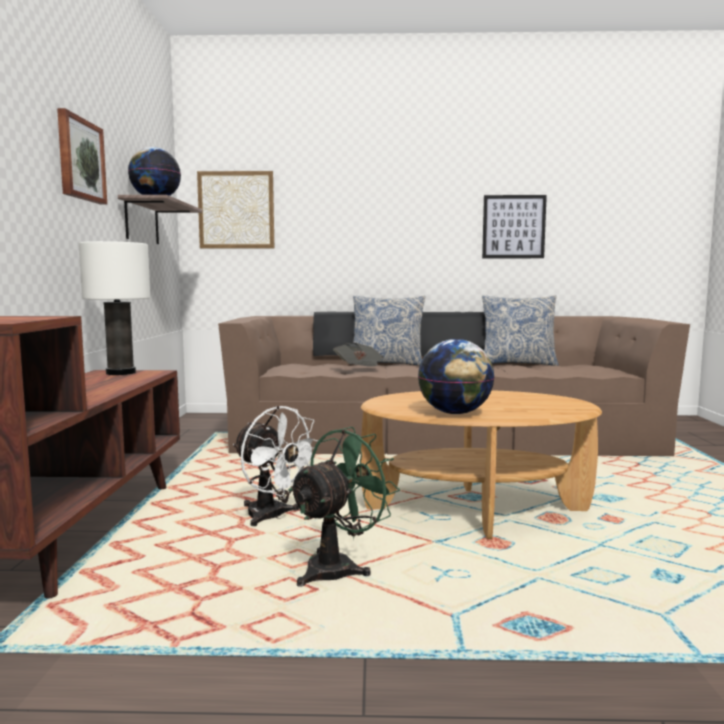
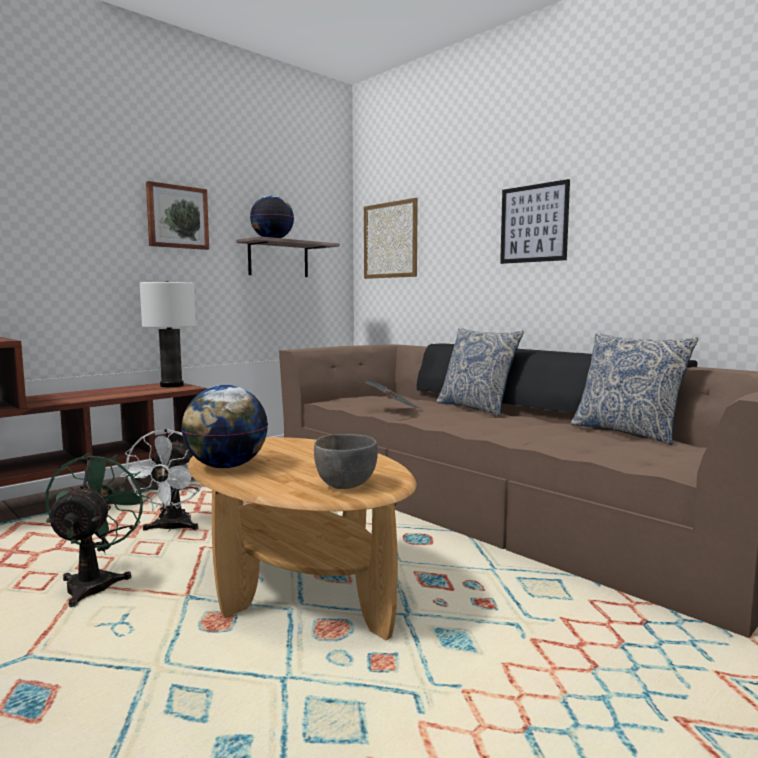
camera: 45 degrees right, 0 degrees up
green fan [288,427,400,587] -> green fan turned 90 degrees counterclockwise [45,453,149,607]
picture [482,195,547,258] -> picture moved to [500,179,570,264]
none -> grey bowl [314,434,378,489]

